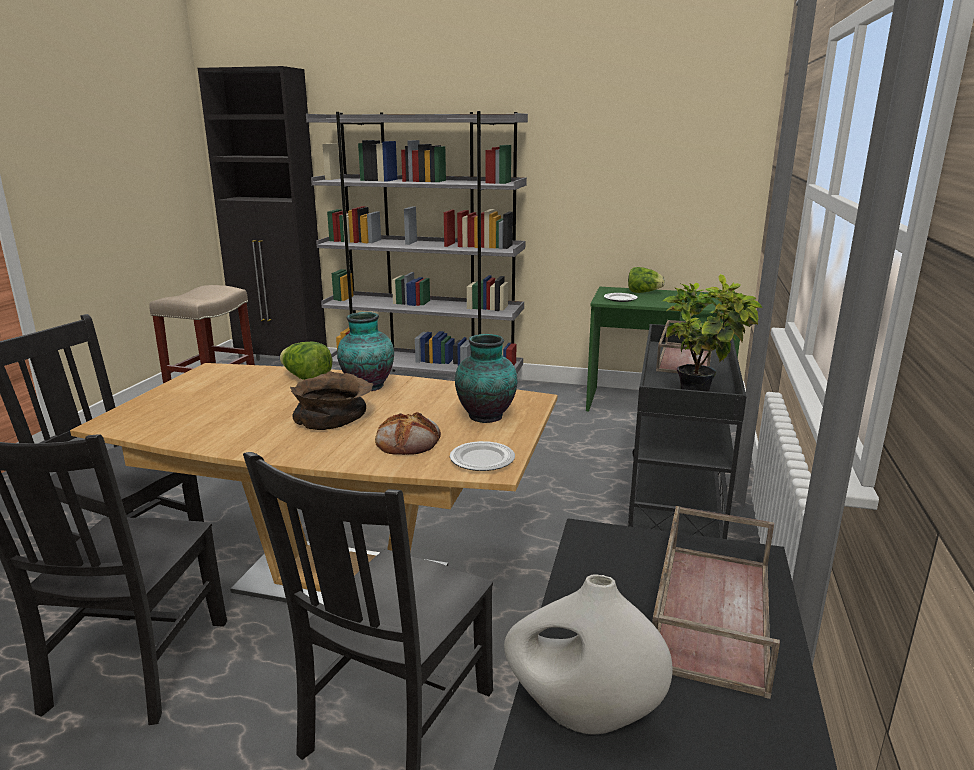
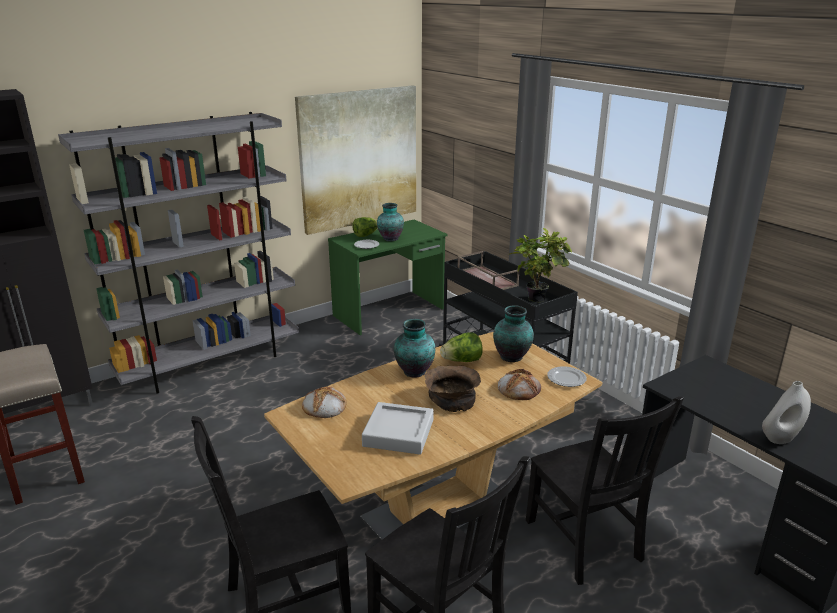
camera: 50 degrees left, 5 degrees up
lettuce [280,341,332,380] -> lettuce moved to [440,332,483,362]
brown tray [652,506,780,699] -> none
none -> picture [295,85,416,235]
none -> bread [302,386,347,418]
none -> grey tray [362,402,433,455]
none -> vase [377,203,404,241]

